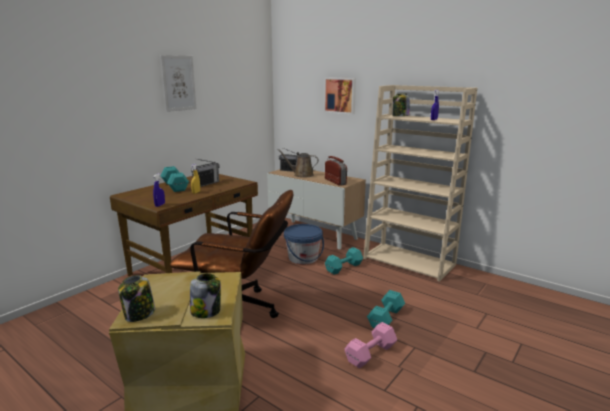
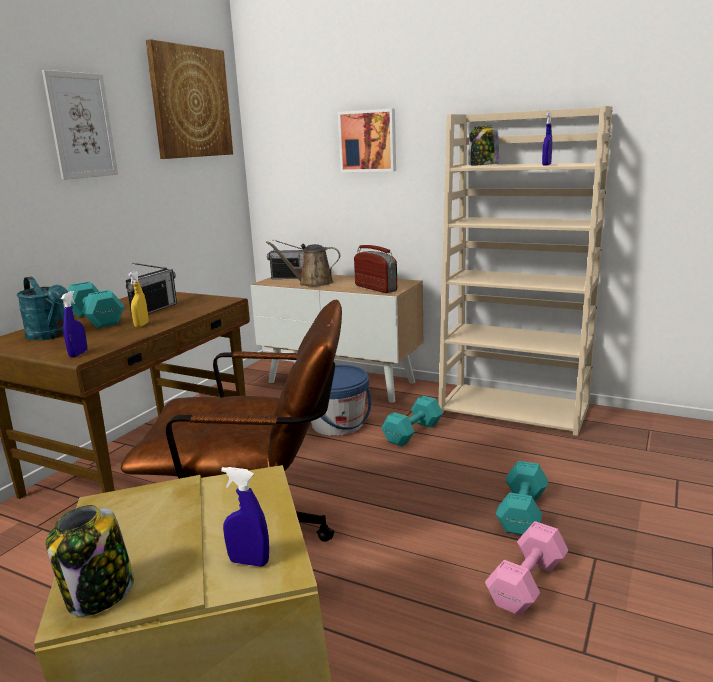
camera: 10 degrees left, 0 degrees up
jar [190,273,221,318] -> blue spray bottle [221,467,269,567]
none -> turquoise watering can [16,276,68,341]
none -> picture [146,39,233,159]

